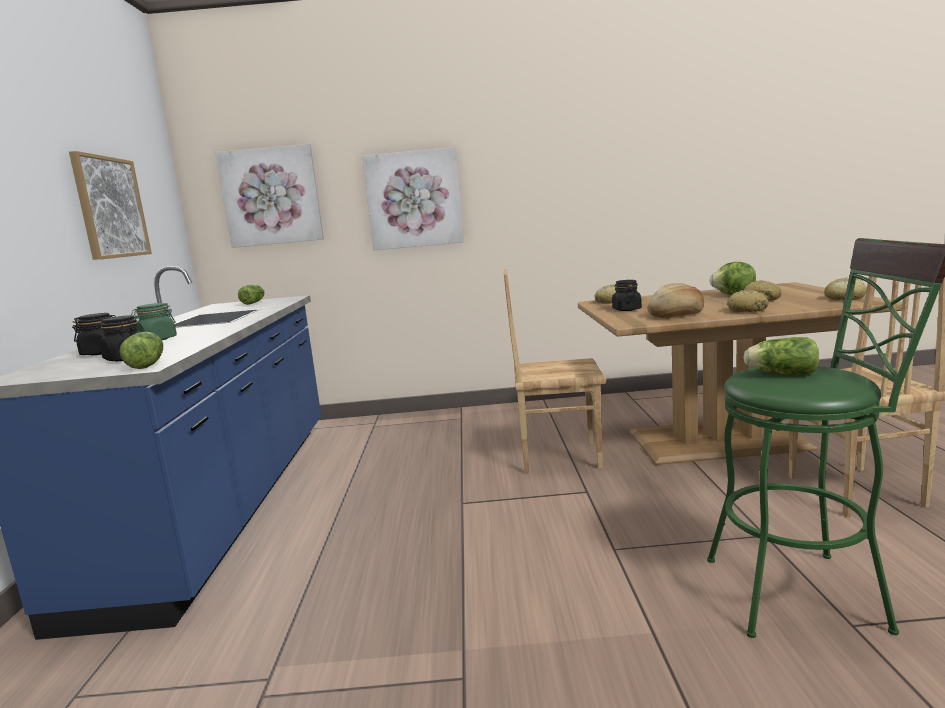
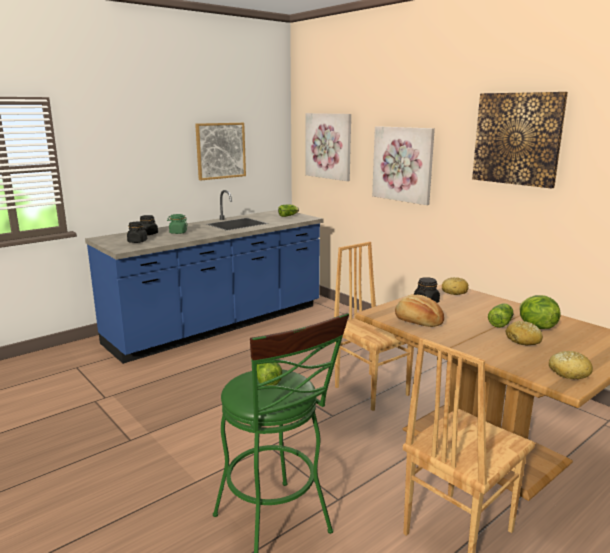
camera: 50 degrees right, 5 degrees up
lettuce [119,332,163,369] -> lettuce moved to [488,303,514,328]
bread [727,290,768,312] -> none
none -> picture [472,92,568,188]

